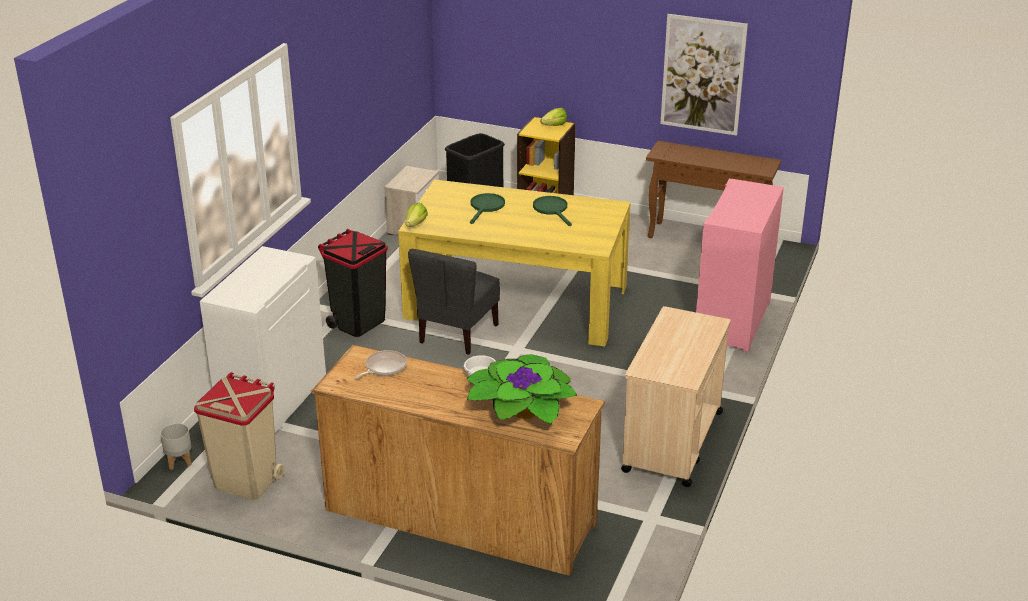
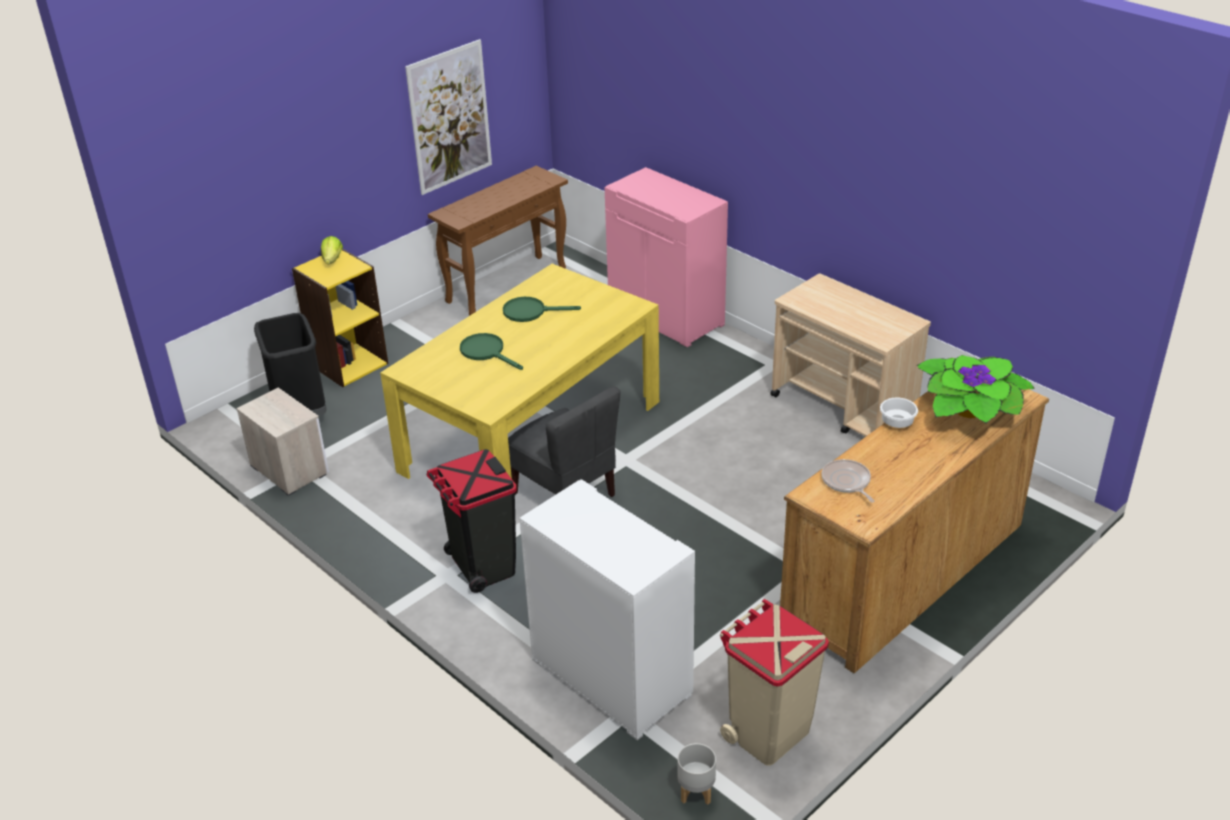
camera: 65 degrees left, 5 degrees up
lettuce [406,203,428,227] -> none

